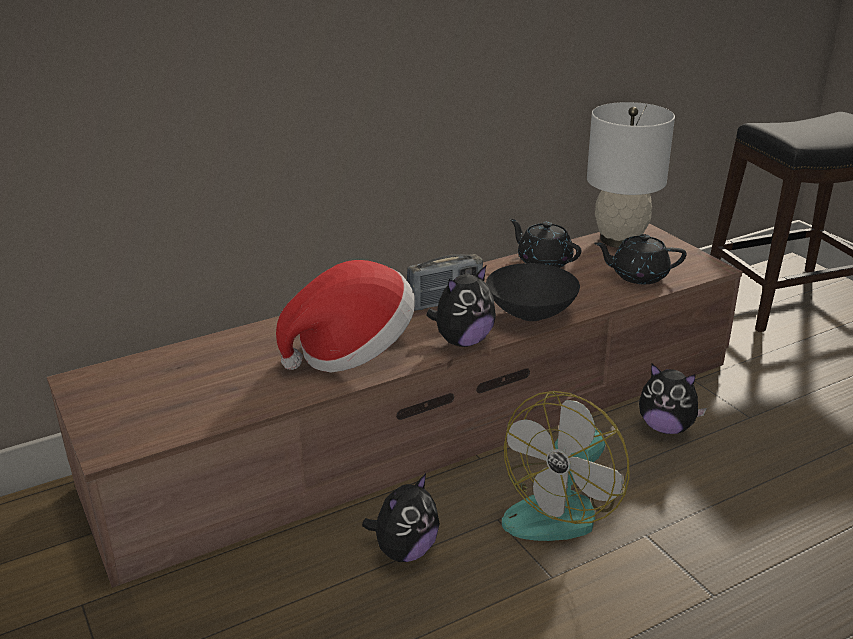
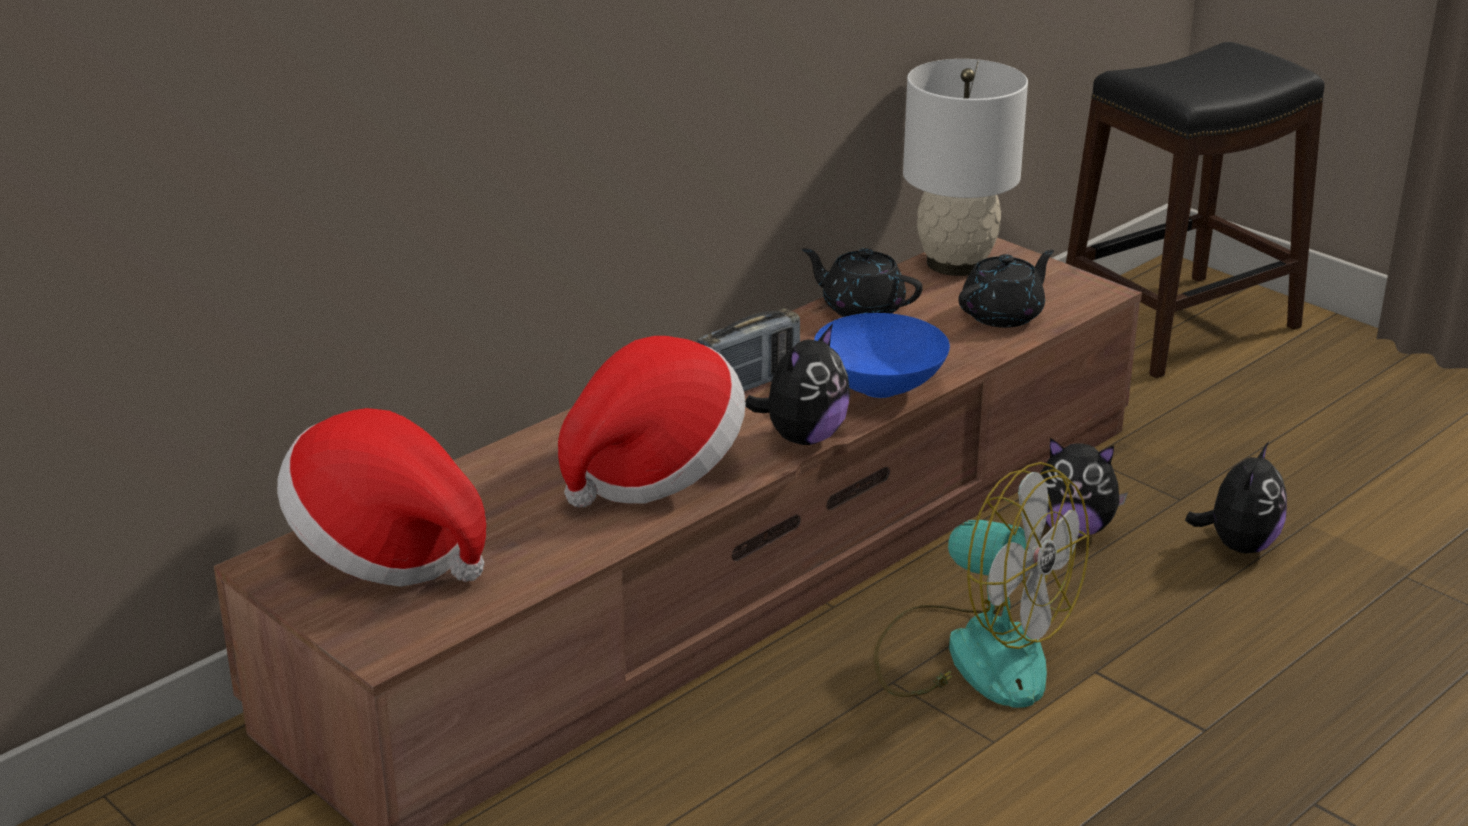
camera: 15 degrees left, 0 degrees up
plush toy [362,473,440,562] -> plush toy moved to [1185,441,1287,553]
black bowl [486,263,580,321] -> blue bowl [814,313,950,398]
fan [502,391,630,541] -> fan turned 75 degrees counterclockwise [874,462,1089,708]
black teapot [594,234,687,284] -> black teapot turned 150 degrees clockwise [959,250,1054,328]
none -> hat [277,408,486,587]

